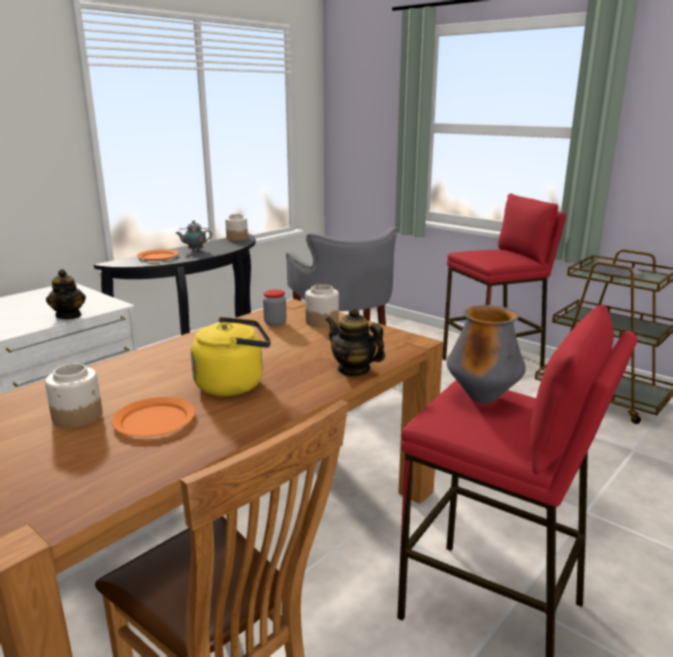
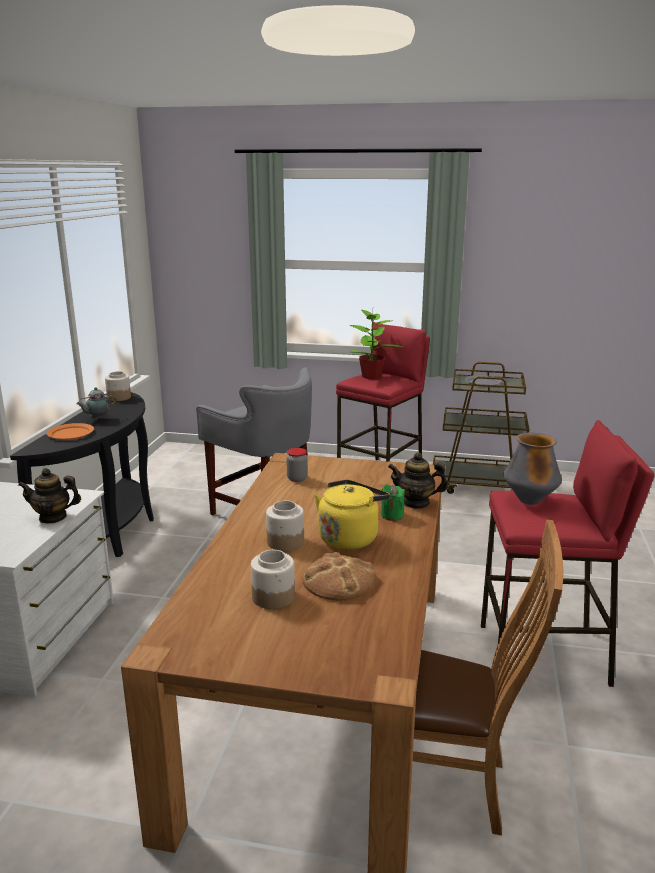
camera: 30 degrees left, 0 degrees up
teapot [46,269,86,319] -> teapot turned 135 degrees clockwise [18,468,81,524]
orange plate [112,397,195,436] -> bread [303,552,375,601]
jar [305,284,339,328] -> jar moved to [266,500,304,551]
none -> potted plant [349,310,405,379]
none -> green candle [381,484,405,521]

